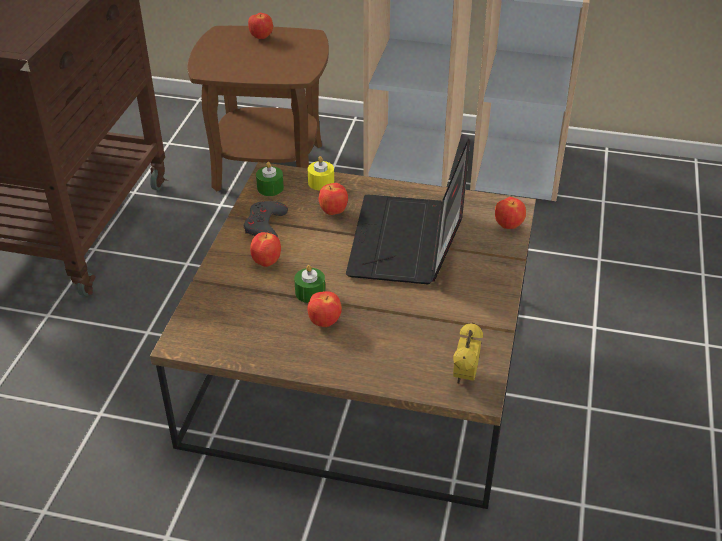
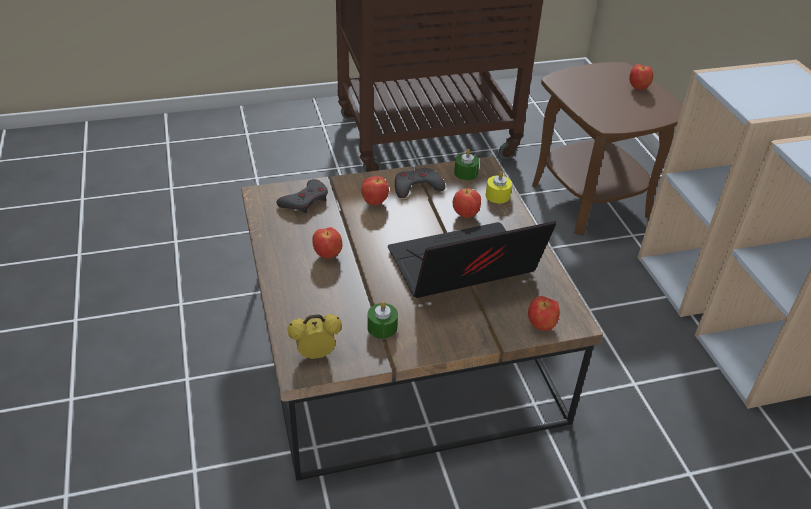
camera: 60 degrees right, 0 degrees up
green candle [294,265,325,303] -> green candle moved to [367,301,398,339]
none -> grey game controller [276,179,328,213]

